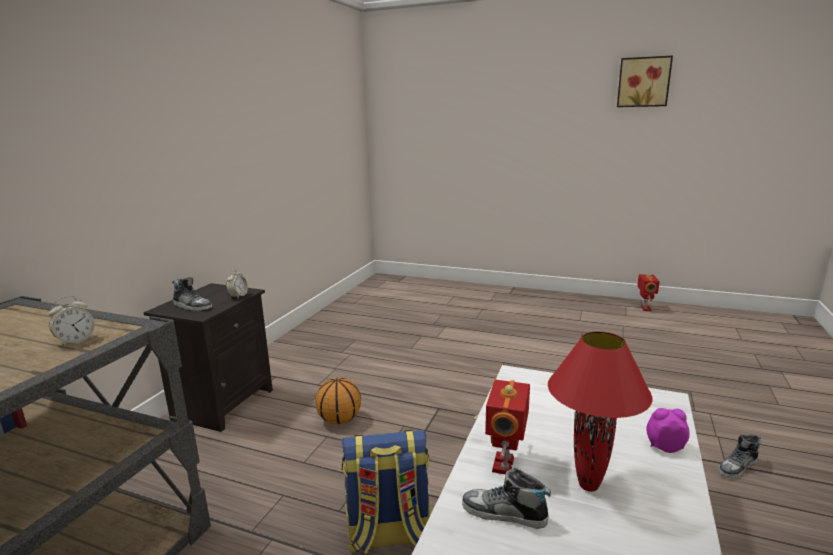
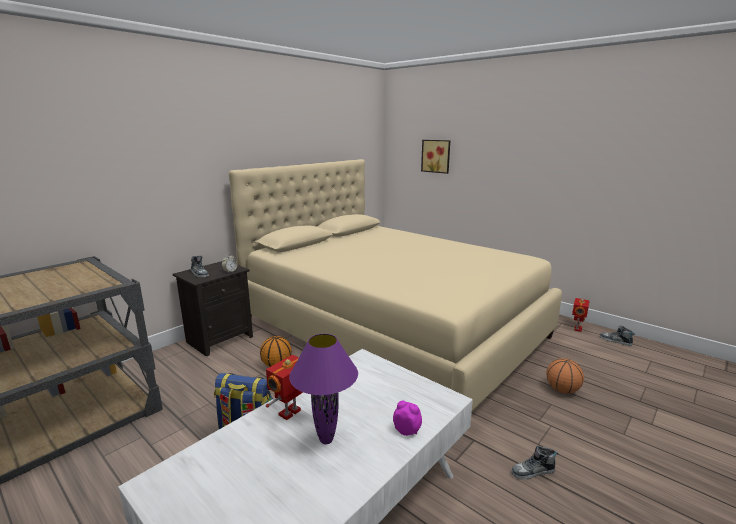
camera: 20 degrees right, 0 degrees up
alarm clock [48,296,95,347] -> none
shoe [462,468,551,529] -> shoe moved to [600,326,635,346]
red table lamp [548,331,652,492] -> purple table lamp [289,334,358,444]
picture [617,56,673,107] -> picture moved to [421,140,450,174]
none -> beige bed [229,159,562,412]
none -> basketball [546,358,584,394]

